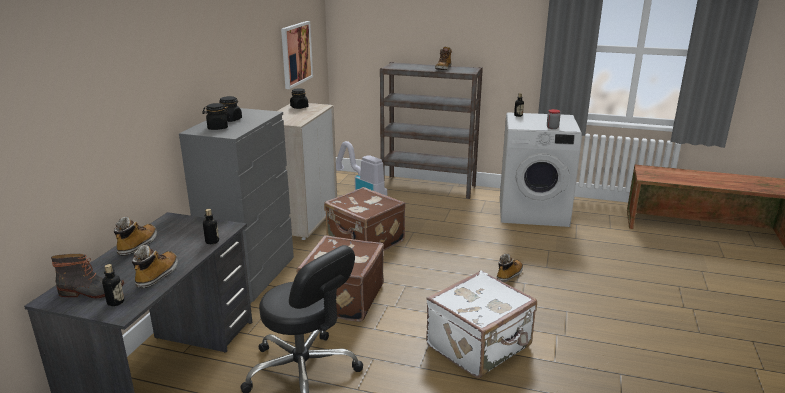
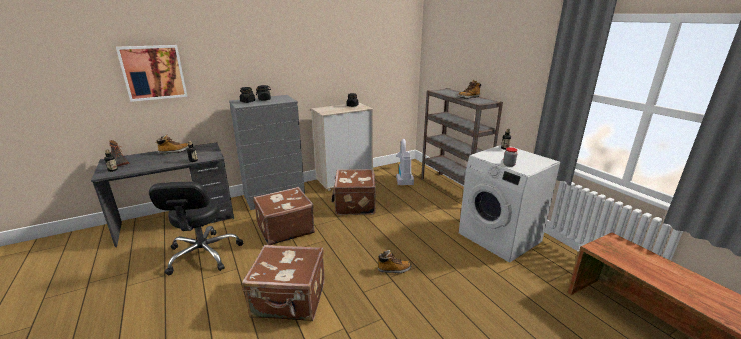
camera: 45 degrees right, 0 degrees up
boot [132,245,178,288] -> none
picture [281,21,313,89] -> picture moved to [116,45,188,102]
white suitcase [426,270,537,378] -> brown suitcase [242,245,325,321]

